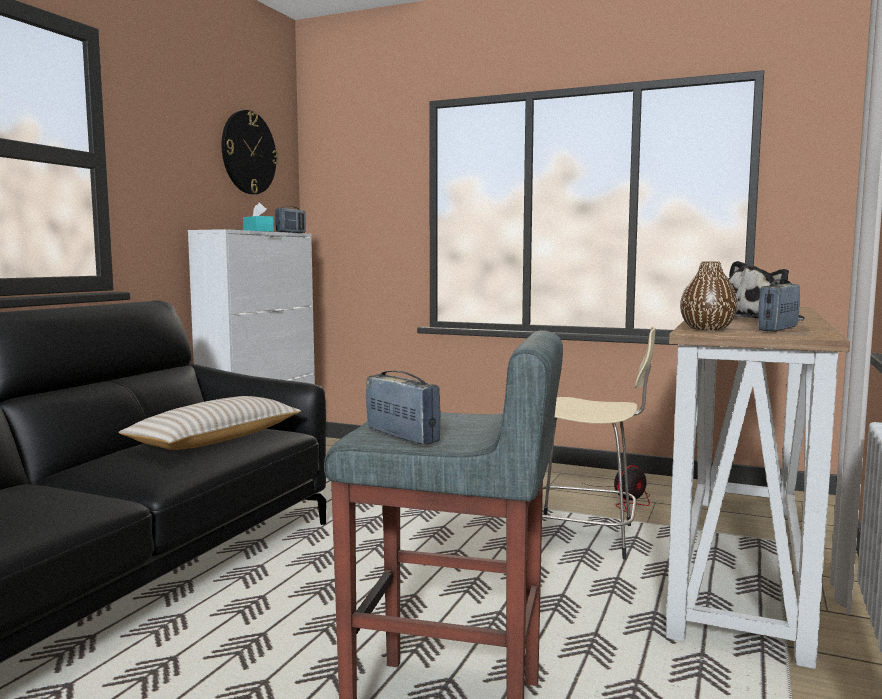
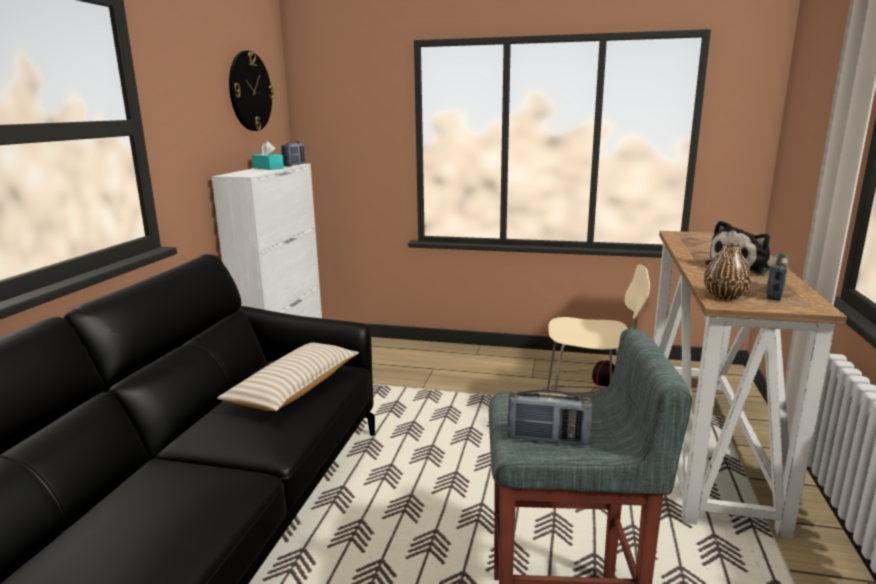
camera: 10 degrees left, 10 degrees up
radio [366,371,441,445] -> radio turned 150 degrees clockwise [508,390,592,445]

